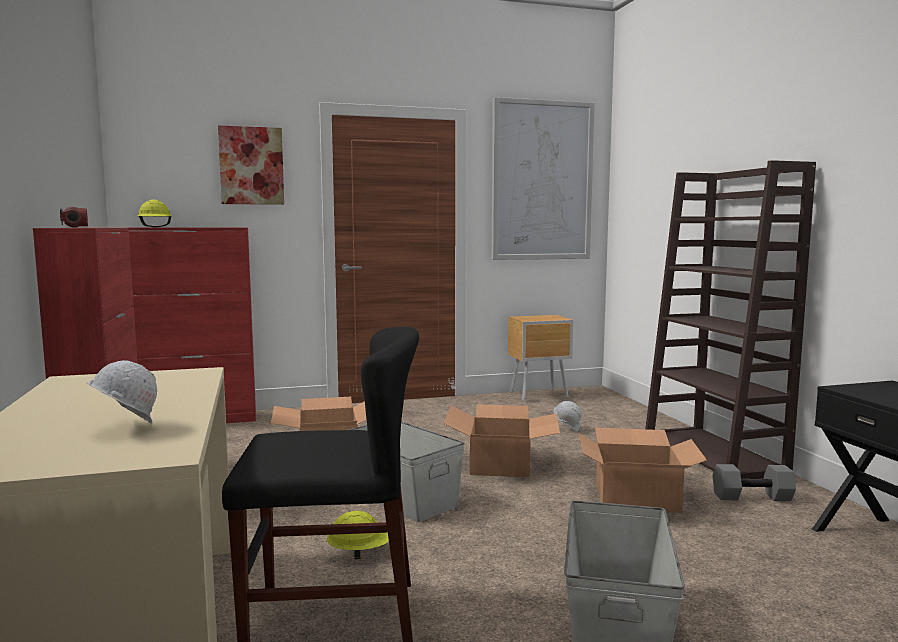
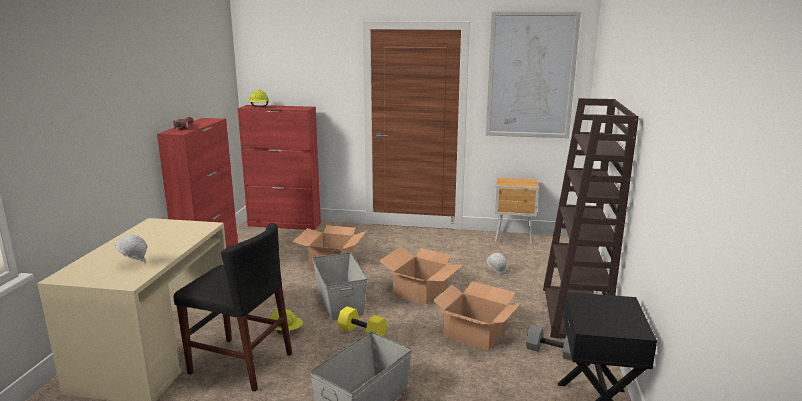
camera: 25 degrees right, 10 degrees up
picture [218,125,284,205] -> none
none -> yellow dumbbell [337,306,387,336]

